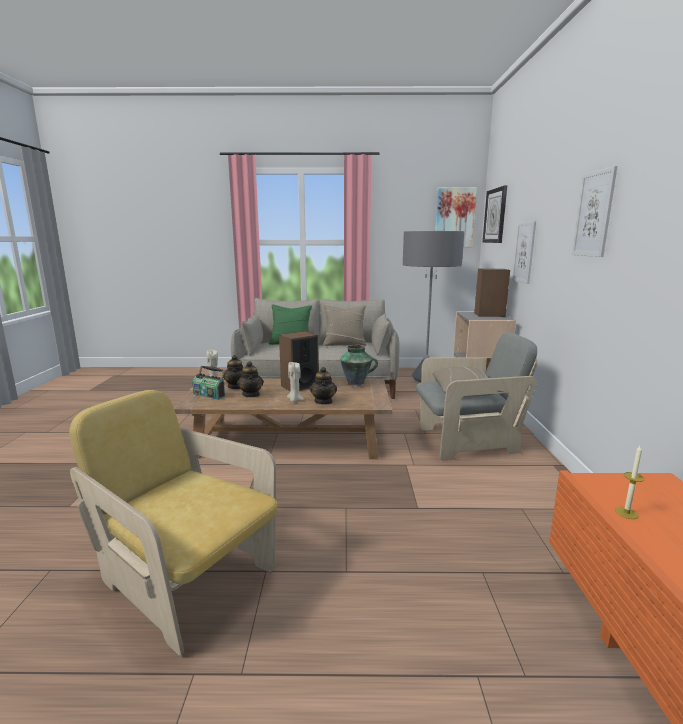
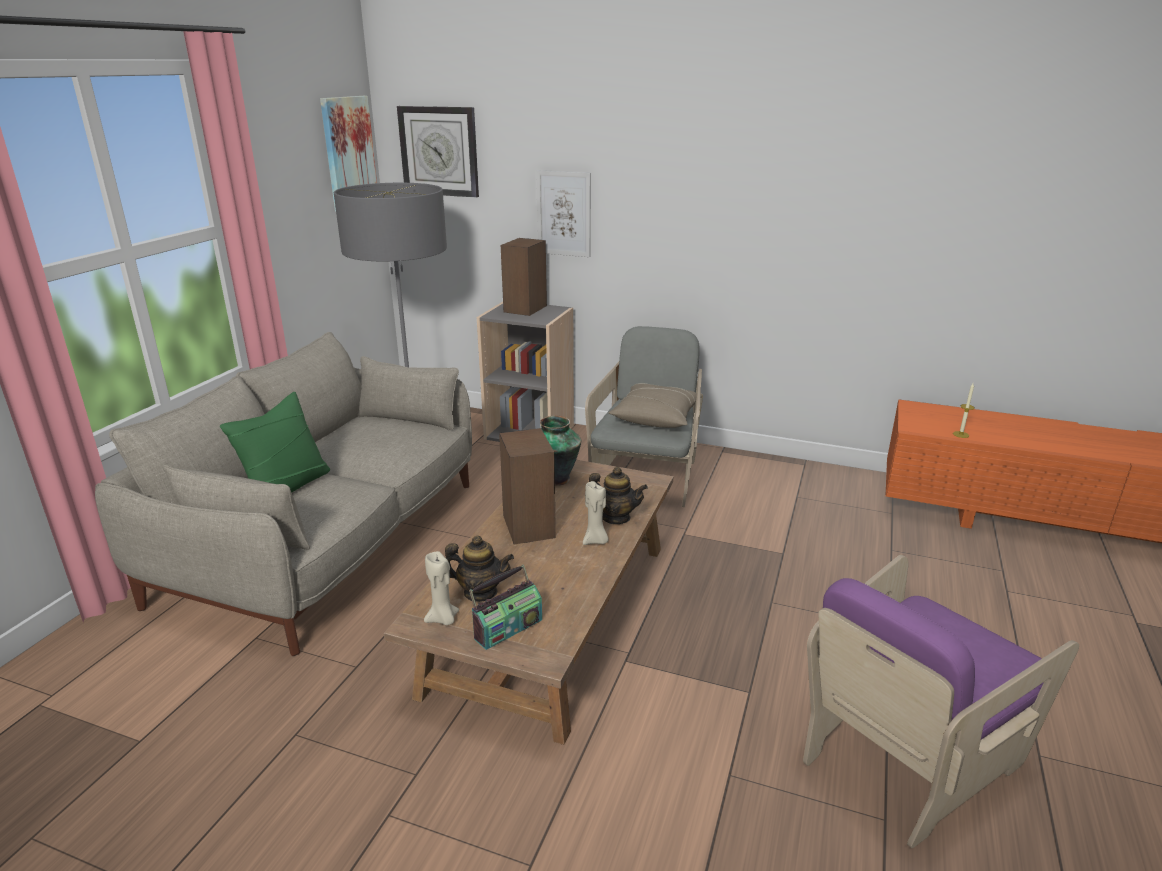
camera: 70 degrees left, 10 degrees up
yellow armchair [69,390,277,656] -> purple armchair [803,555,1079,848]
teapot [237,361,264,397] -> none
beige pillow [323,305,367,346] -> none
picture [572,166,617,257] -> none

